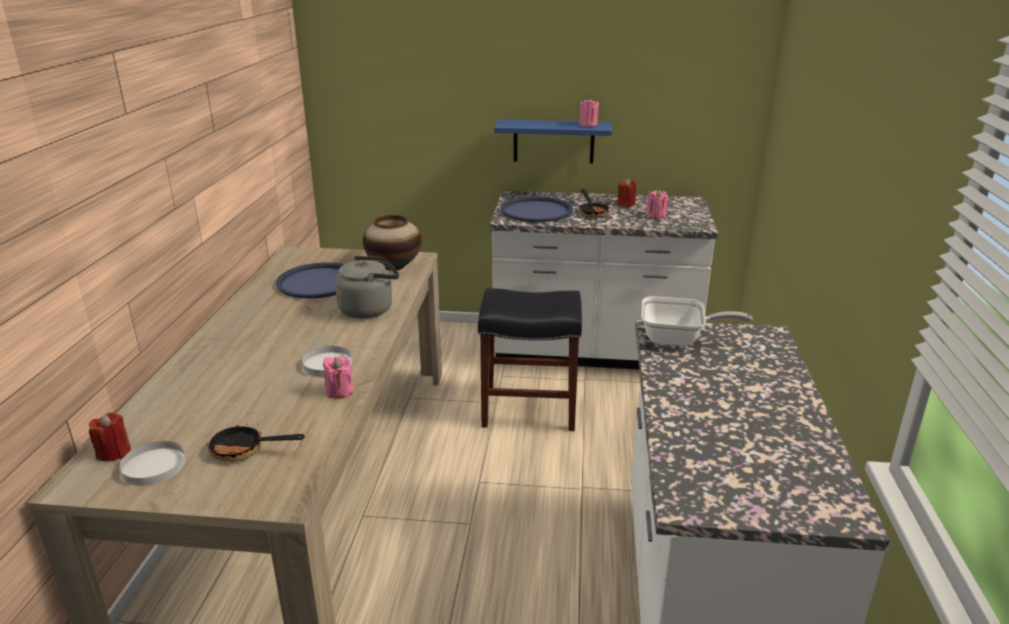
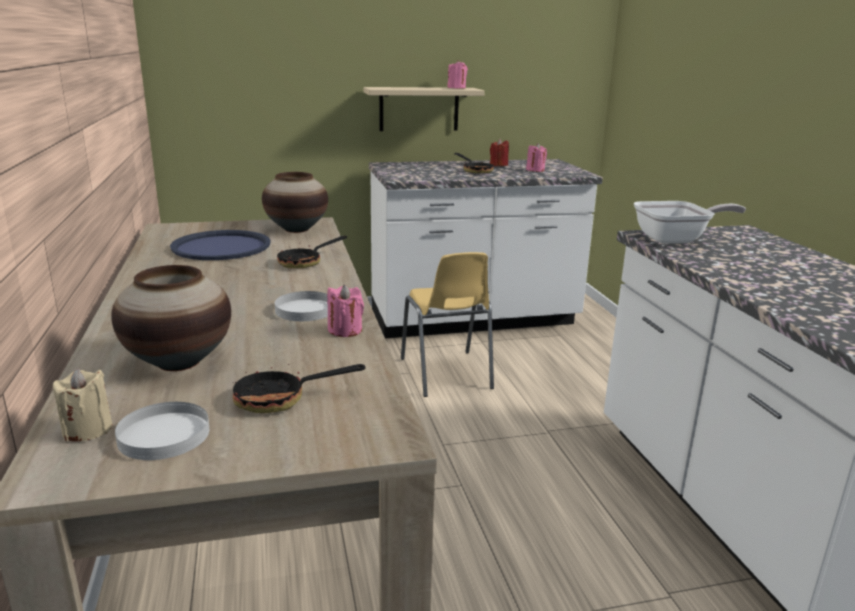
camera: 20 degrees left, 5 degrees down
red candle [89,412,131,461] -> beige candle [53,368,112,441]
grey kettle [335,256,399,319] -> frying pan [277,236,347,268]
black stool [478,288,582,431] -> yellow chair [401,252,494,397]
blue shelf [494,120,612,164] -> beige shelf [363,87,485,131]
blue tray [500,196,573,222] -> none
none -> vase [111,265,231,371]

